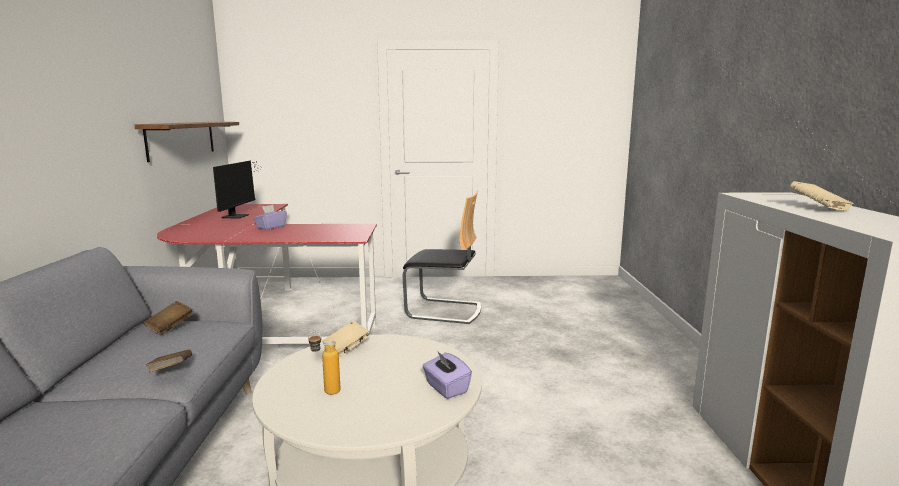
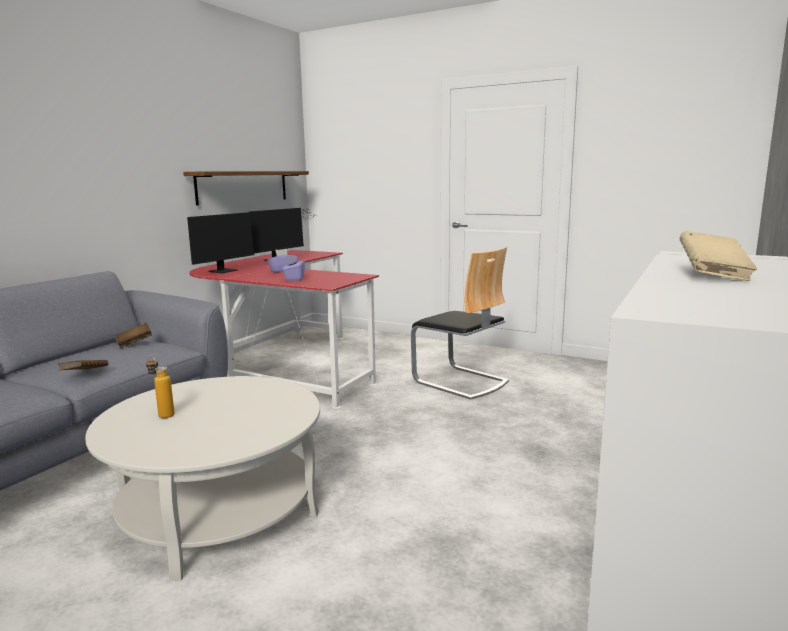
camera: 30 degrees right, 0 degrees up
beige book [322,320,370,357] -> none
purple tissue box [422,352,472,399] -> purple tissue box moved to [283,255,305,281]
none -> monitor [187,212,268,273]

